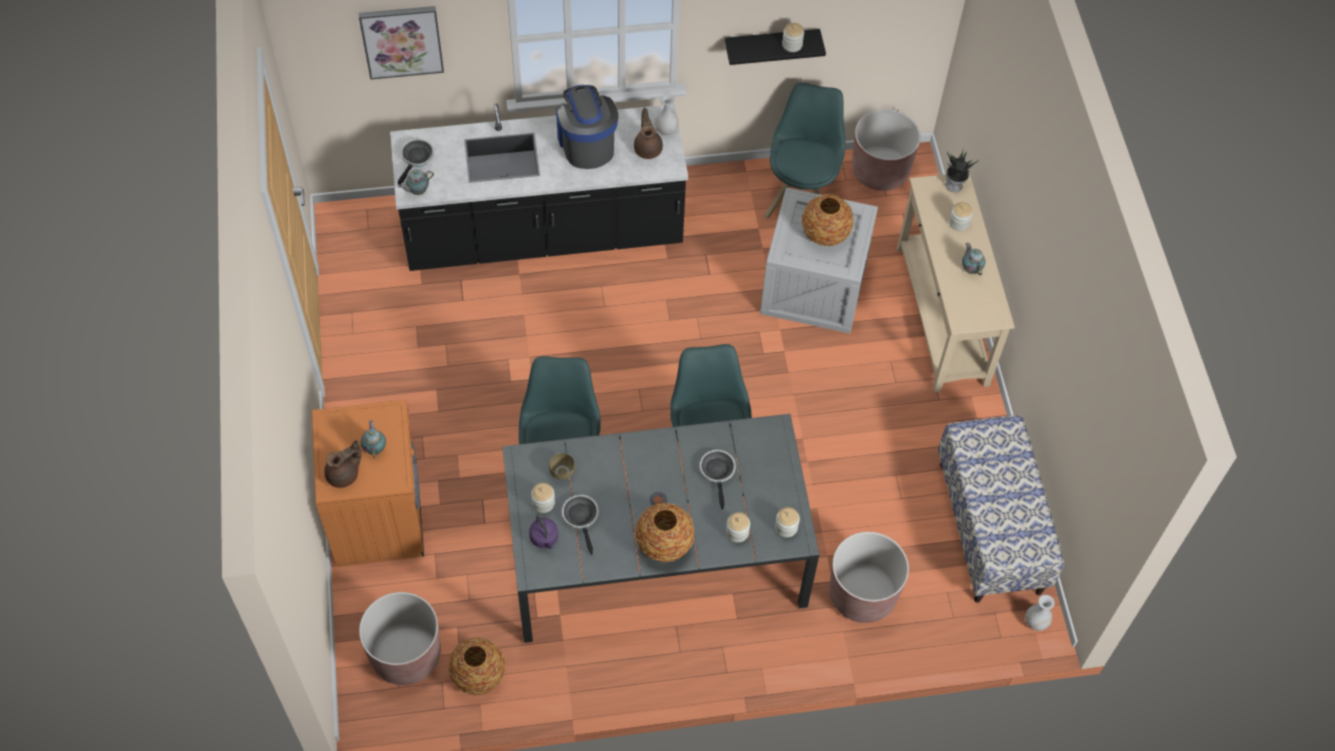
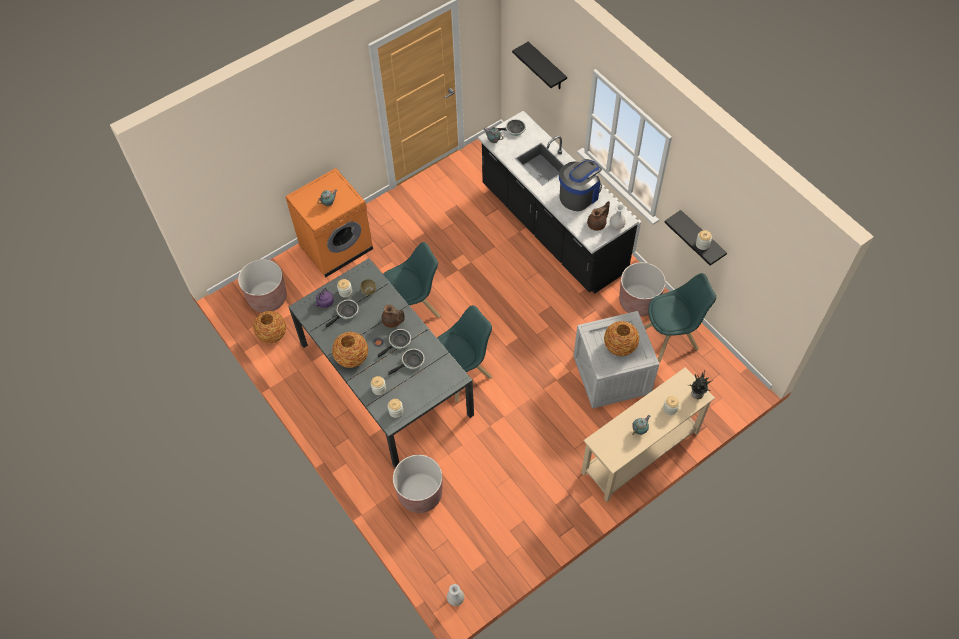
camera: 65 degrees right, 0 degrees up
brown teapot [324,440,361,488] -> brown teapot moved to [382,304,405,328]
picture [359,6,444,79] -> black shelf [512,42,567,89]
brown planter [852,109,921,191] -> brown planter moved to [619,262,666,317]
bench [938,415,1064,603] -> none
none -> frying pan [378,329,411,358]

